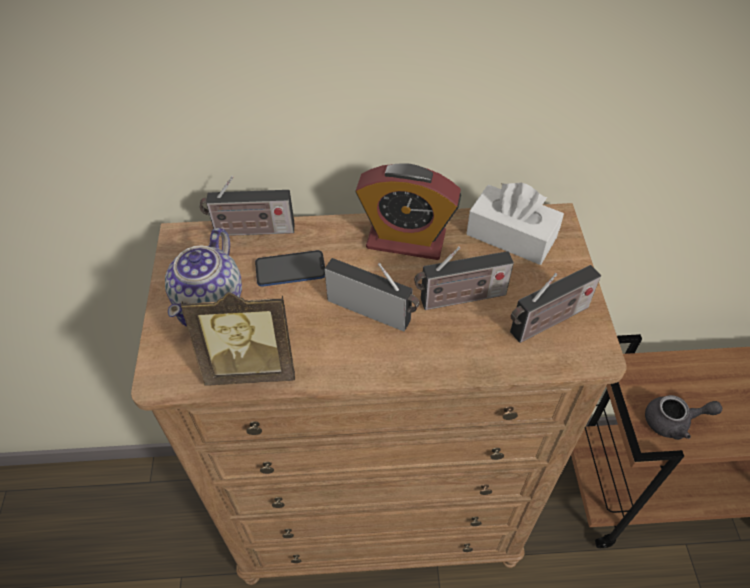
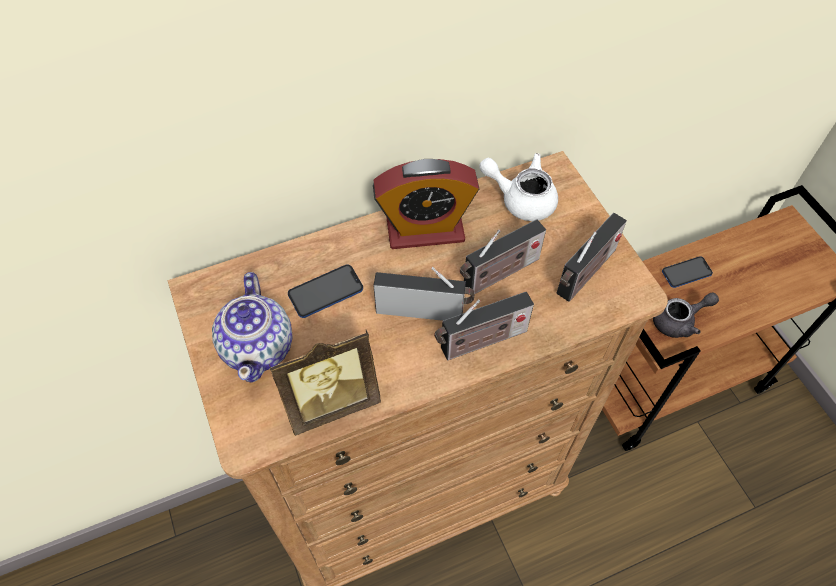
camera: 20 degrees left, 5 degrees up
radio [200,176,294,236] -> radio moved to [434,292,534,360]
white tissue box [466,183,564,265] -> white teapot [479,153,558,221]
none -> phone [662,256,713,288]

